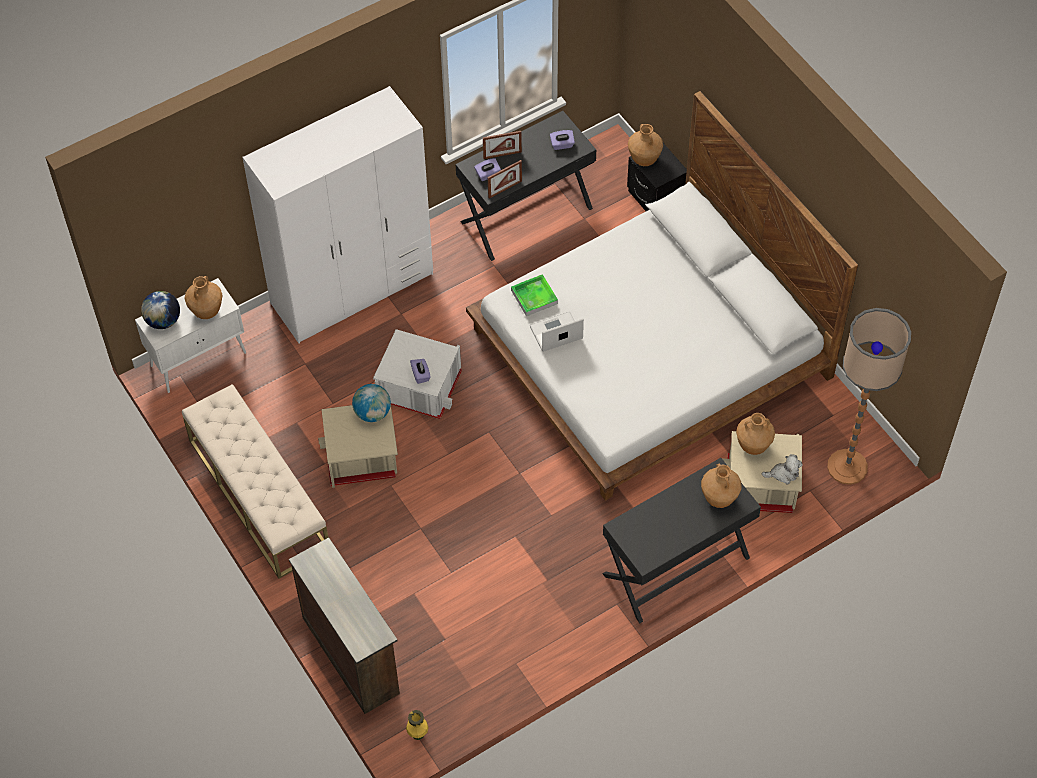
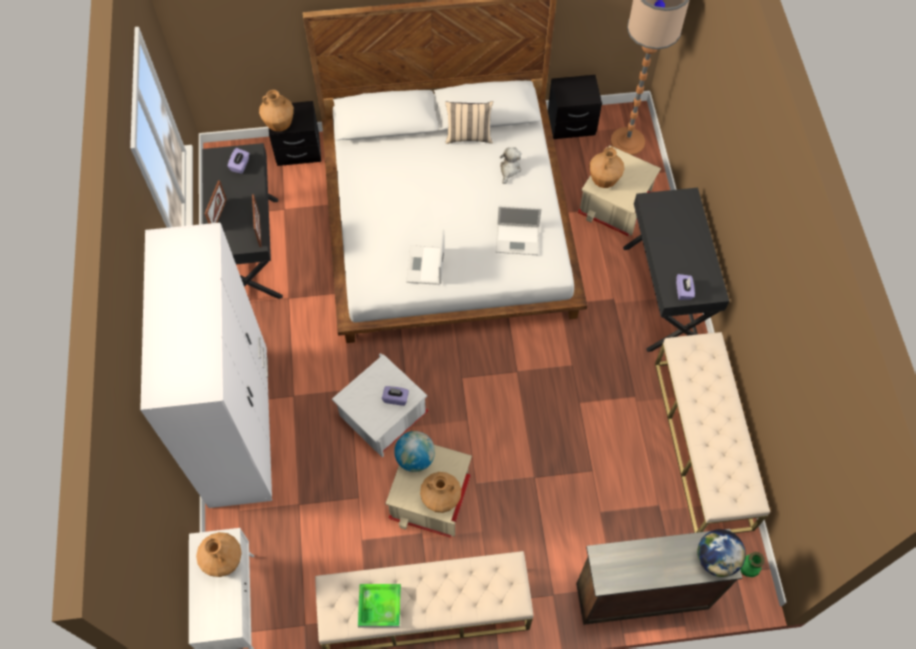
camera: 65 degrees left, 5 degrees up
globe [141,291,180,329] -> globe moved to [697,529,746,577]
yellow vase [406,710,429,740] -> green vase [740,552,765,577]
purple tissue box [474,158,501,181] -> purple tissue box moved to [676,274,695,300]
tray [511,274,558,316] -> tray moved to [358,584,401,628]
brown vase [701,463,742,508] -> brown vase moved to [420,472,461,513]
plush toy [761,454,803,484] -> plush toy moved to [500,147,521,184]
none -> beige pillow [445,101,493,144]
none -> laptop [496,205,542,255]
none -> black nightstand [548,75,602,139]
none -> beige bench [655,332,770,533]

